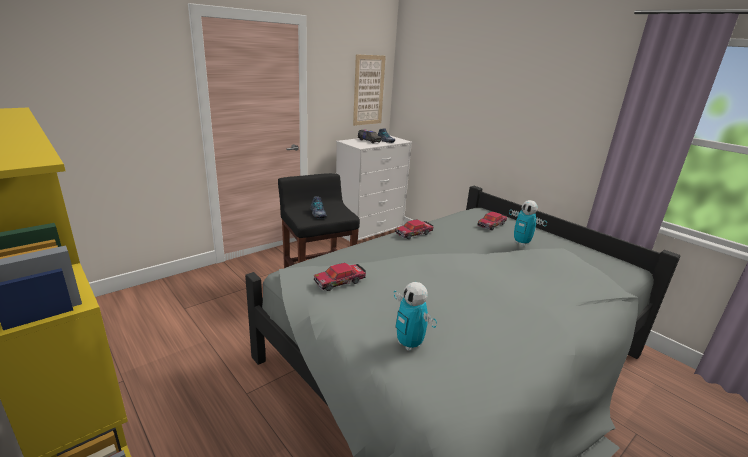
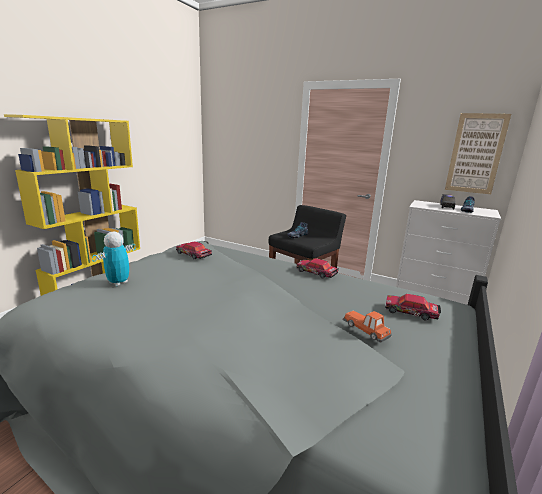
camera: 70 degrees right, 5 degrees down
toy robot [509,200,547,246] -> toy car [342,311,392,342]

